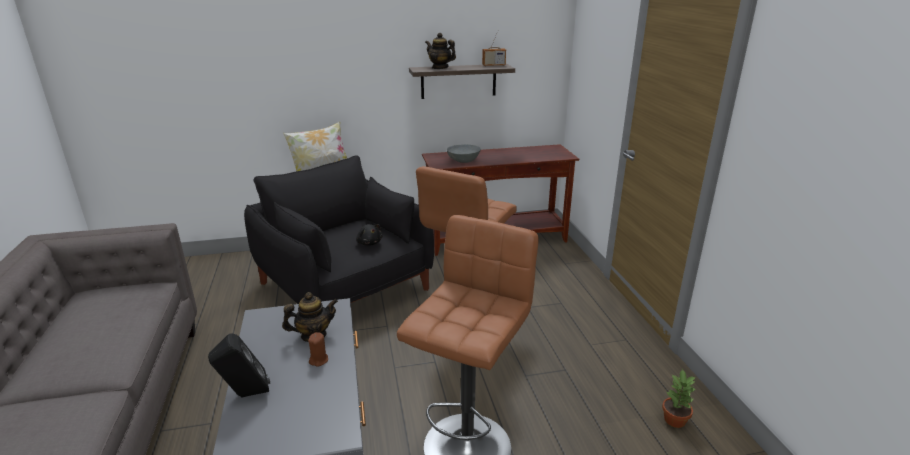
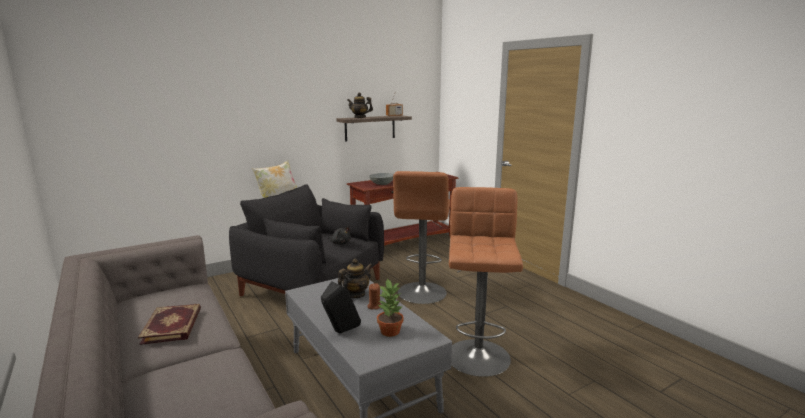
camera: 20 degrees left, 10 degrees down
potted plant [662,369,696,428] -> potted plant moved to [377,278,404,337]
none -> book [138,304,201,345]

